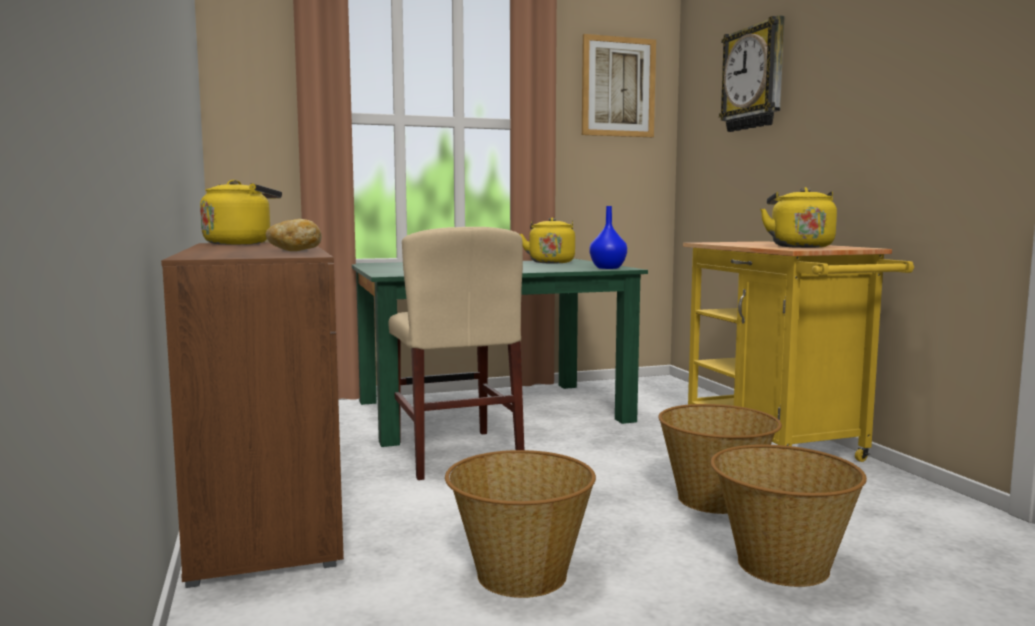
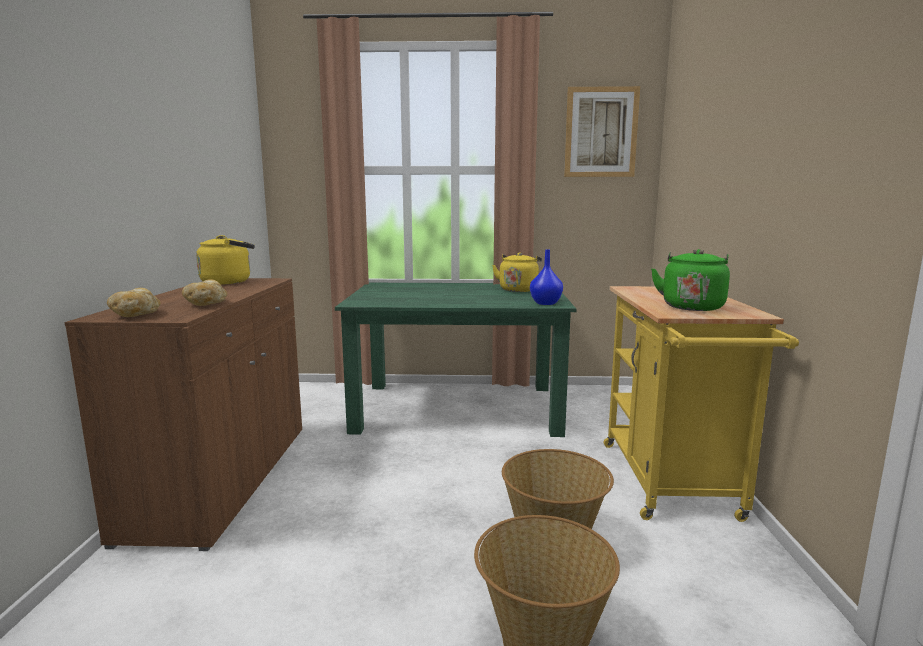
camera: 20 degrees right, 5 degrees up
beige chair [389,227,524,480] -> none
basket [445,450,596,598] -> none
wall clock [719,15,785,132] -> none
yellow kettle [760,187,837,248] -> green kettle [651,249,730,311]
none -> bread [107,288,161,317]

